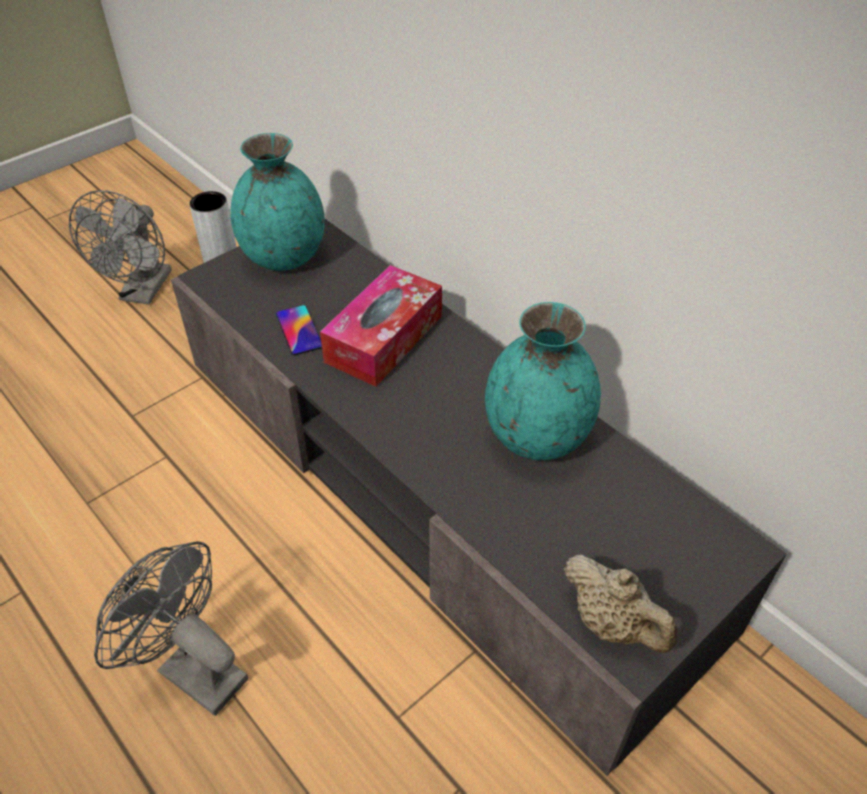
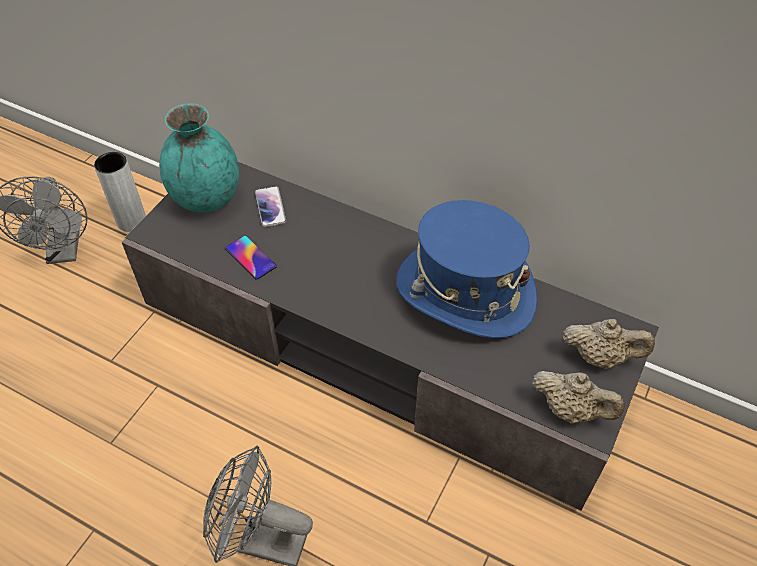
camera: 20 degrees left, 5 degrees up
tissue box [320,265,442,387] -> none
turquoise vase [485,302,601,460] -> blue hat [396,200,537,338]
none -> phone [255,186,287,227]
none -> beige teapot [563,319,655,369]

